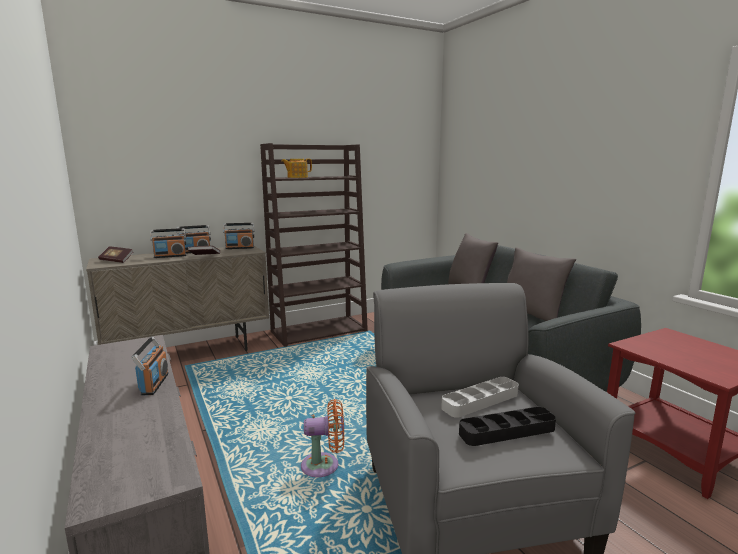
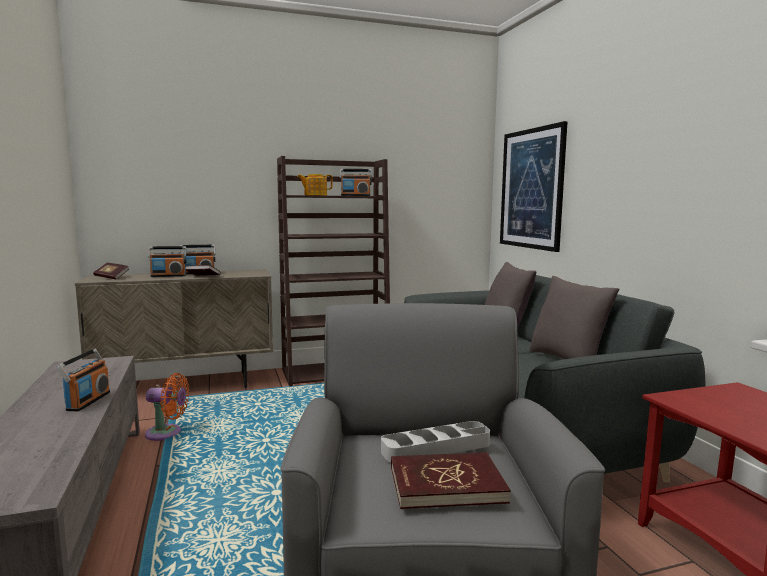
camera: 10 degrees right, 5 degrees down
radio [223,223,254,249] -> radio moved to [340,169,372,196]
orange fan [301,399,344,477] -> orange fan moved to [145,373,189,441]
black tray [459,407,556,446] -> red book [391,452,511,509]
none -> picture [500,121,568,252]

